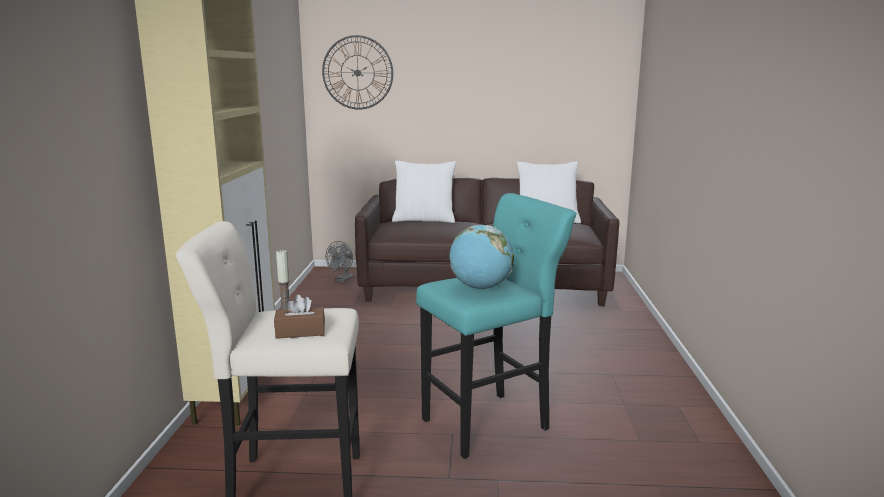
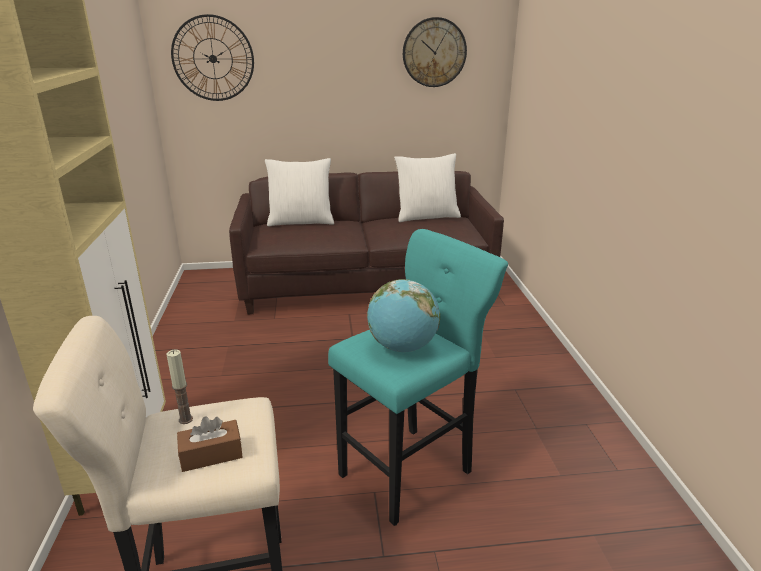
camera: 10 degrees left, 10 degrees up
grey fan [326,241,354,282] -> none
none -> wall clock [403,17,467,87]

